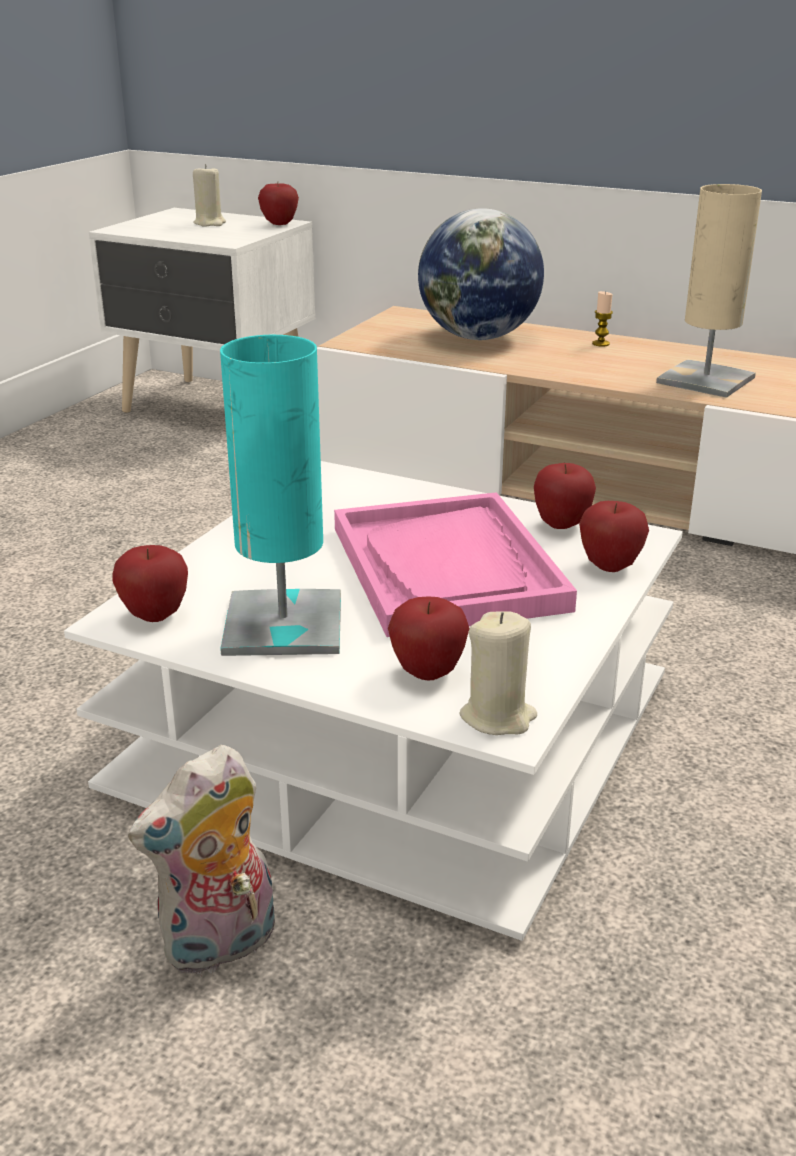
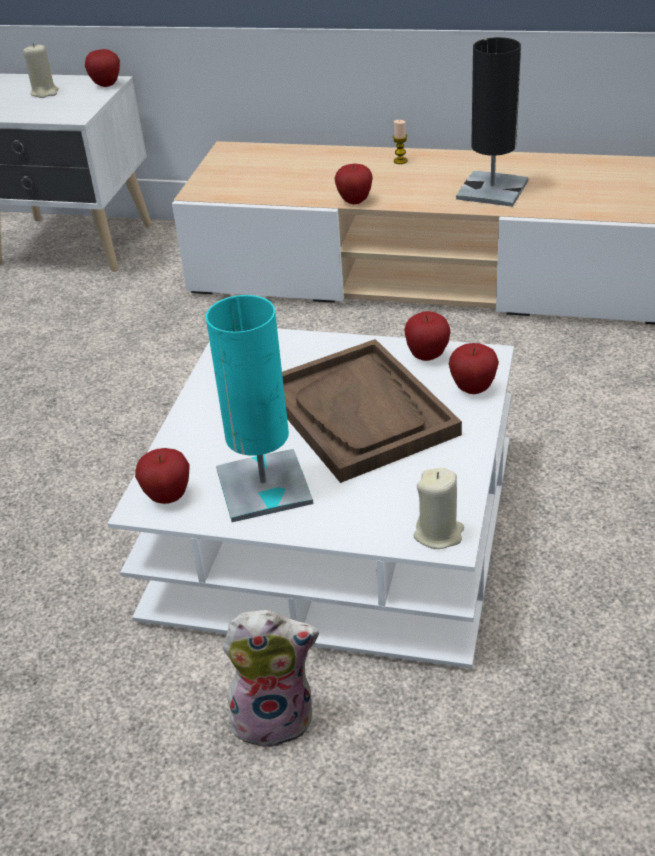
camera: 10 degrees left, 10 degrees up
plush toy [128,745,275,977] -> plush toy turned 135 degrees counterclockwise [222,610,319,749]
pink tray [334,492,577,637] -> brown tray [282,339,462,483]
apple [388,596,469,680] -> apple moved to [335,164,372,204]
globe [418,208,544,340] -> none
beige table lamp [656,184,762,398] -> black table lamp [456,37,529,207]

